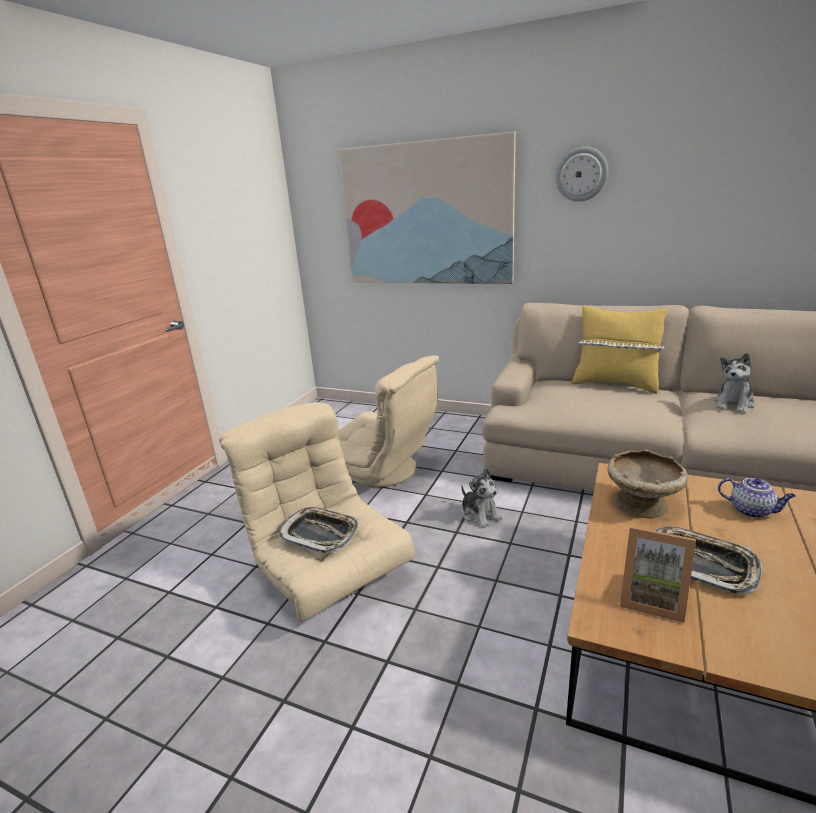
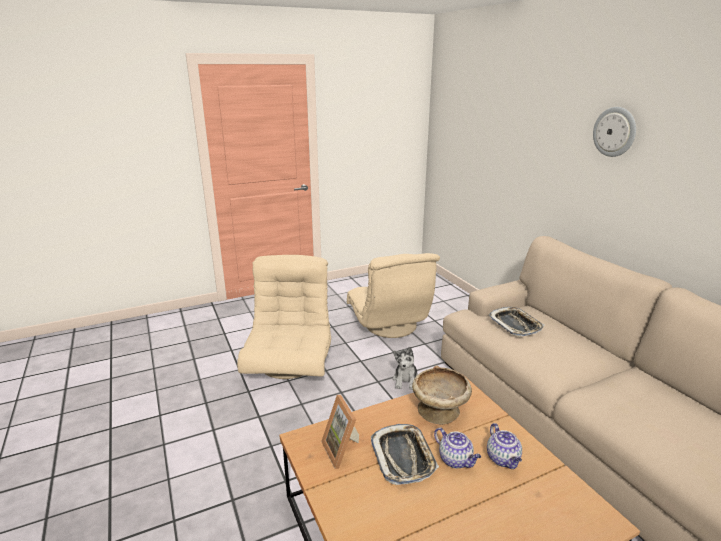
camera: 40 degrees right, 0 degrees up
tray [278,507,358,553] -> tray moved to [488,307,544,337]
picture [339,131,516,284] -> none
yellow pillow [571,305,668,394] -> none
plush toy [714,353,755,413] -> none
none -> teapot [434,427,481,468]

